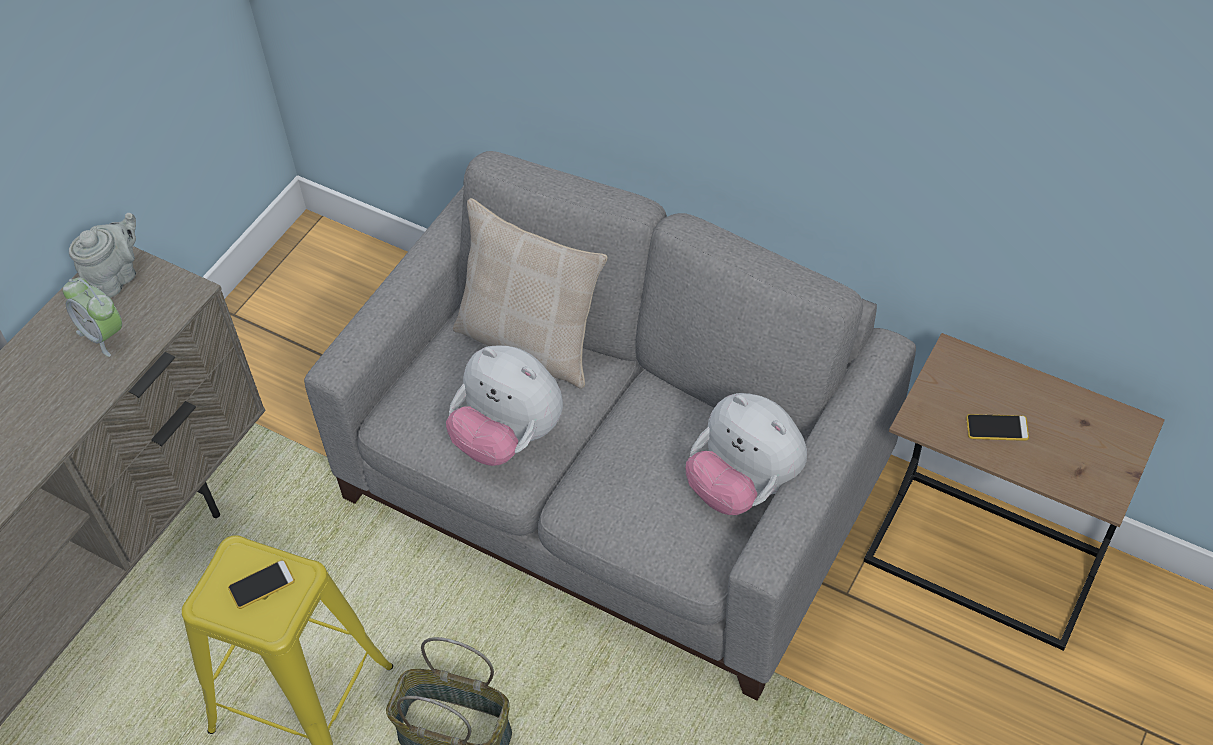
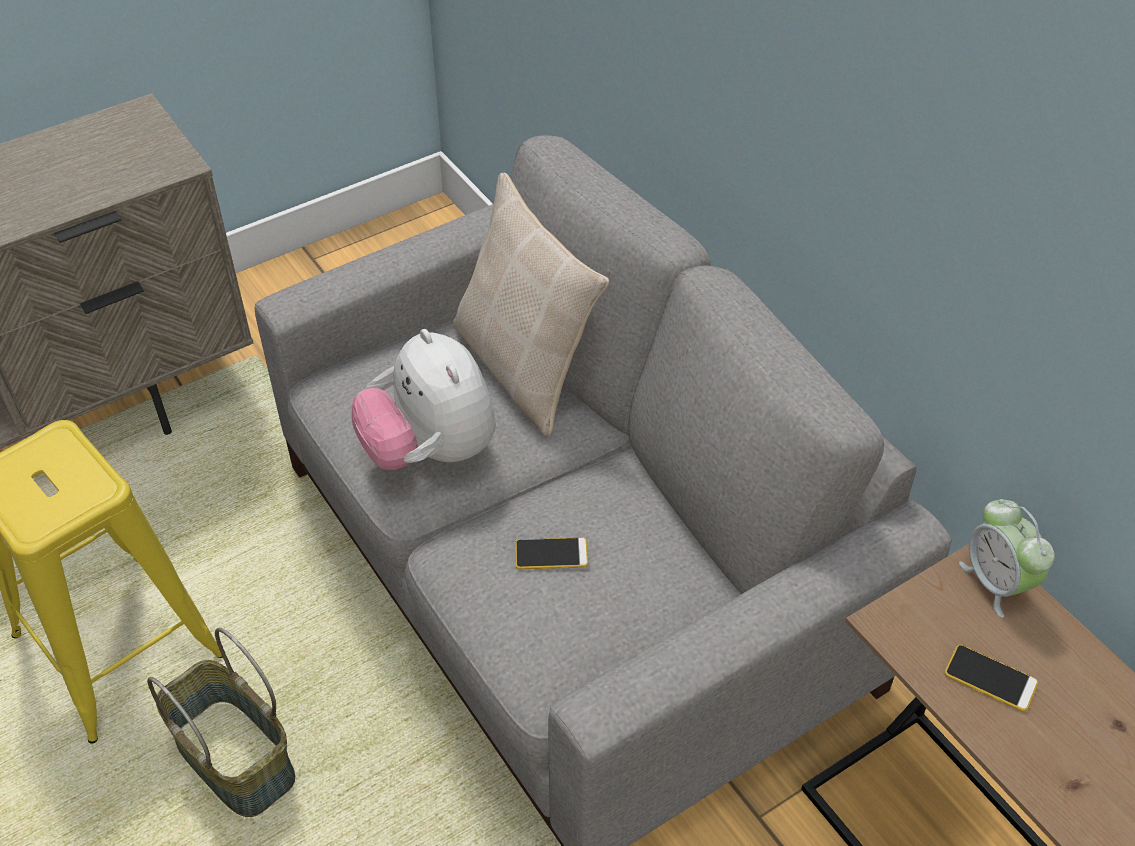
camera: 25 degrees right, 5 degrees down
alarm clock [63,277,122,357] -> alarm clock moved to [959,499,1055,618]
grey teapot [69,213,136,298] -> none
phone [228,560,295,609] -> phone moved to [515,537,588,569]
plush toy [686,393,807,515] -> none

